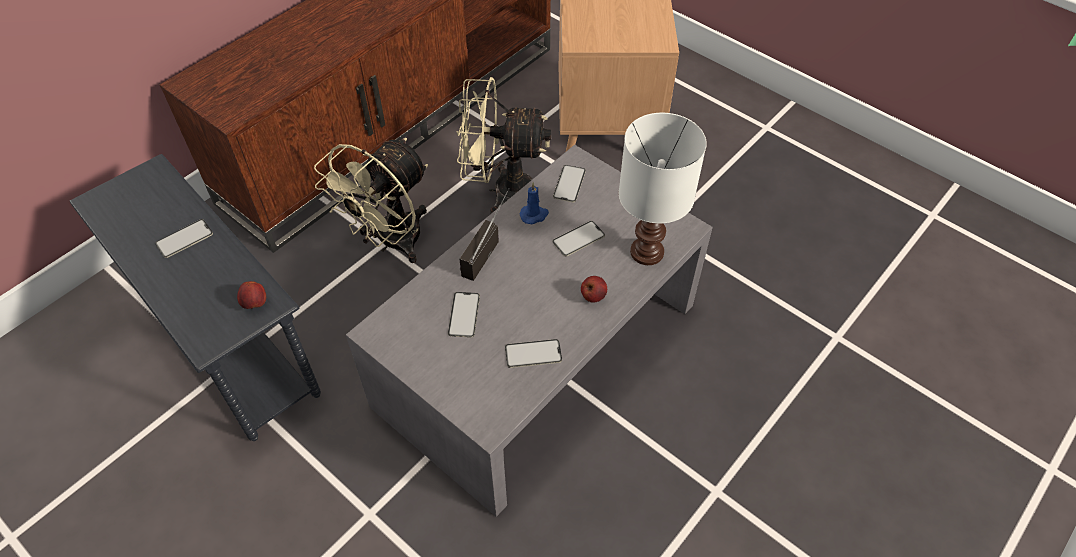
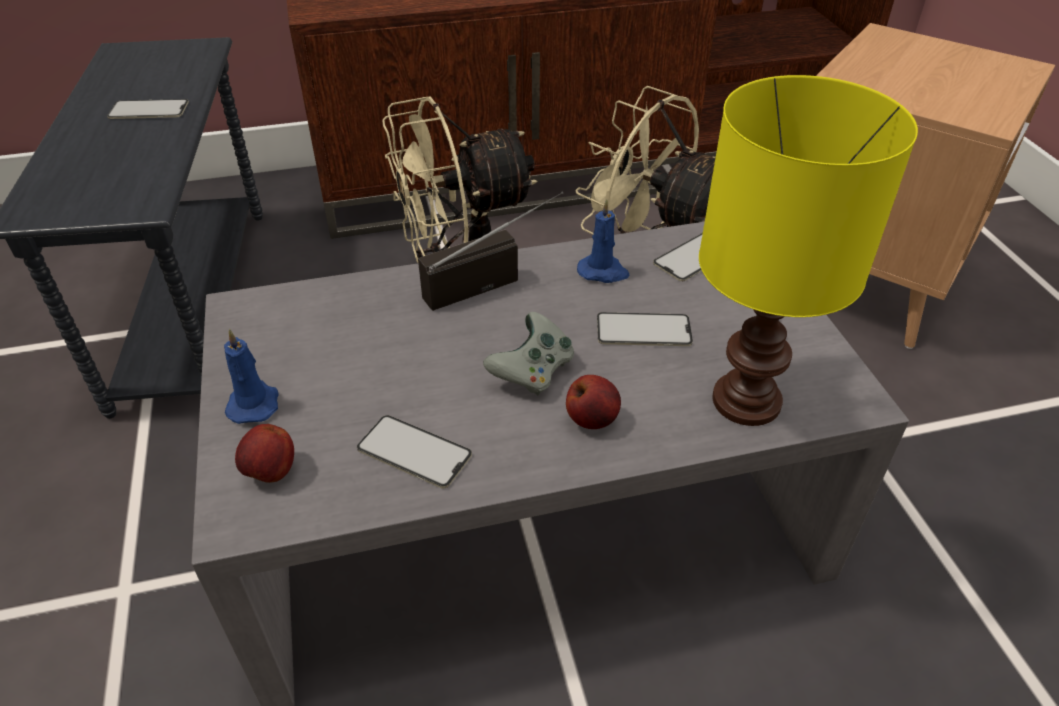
camera: 35 degrees right, 10 degrees down
apple [237,281,266,309] -> apple moved to [235,424,294,483]
phone [448,292,480,338] -> none
white table lamp [619,113,707,265] -> yellow table lamp [699,75,918,426]
none -> blue candle [224,329,278,424]
none -> grey game controller [483,312,574,396]

